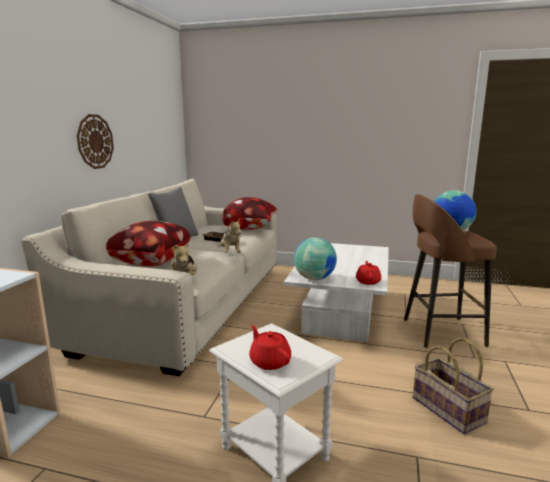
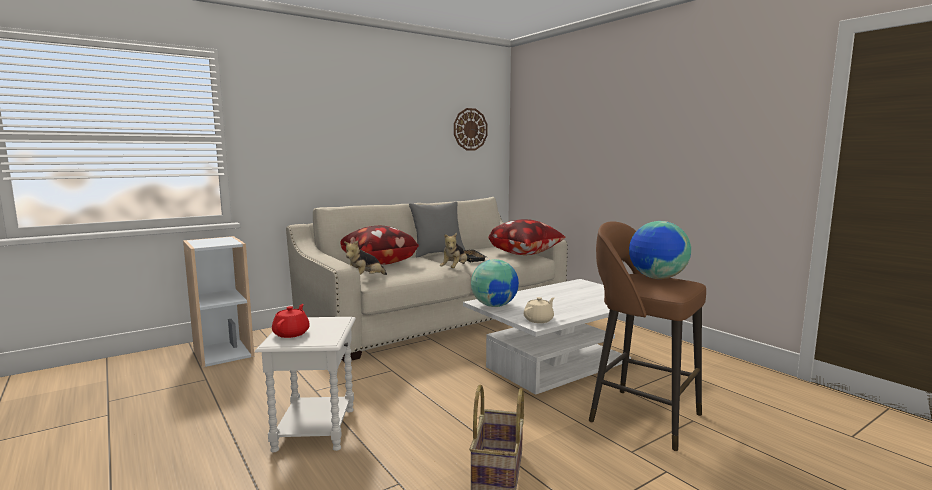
camera: 40 degrees right, 5 degrees down
wall clock [77,114,114,169] -> wall clock moved to [454,108,488,150]
red teapot [356,261,381,285] -> beige teapot [524,297,555,323]

